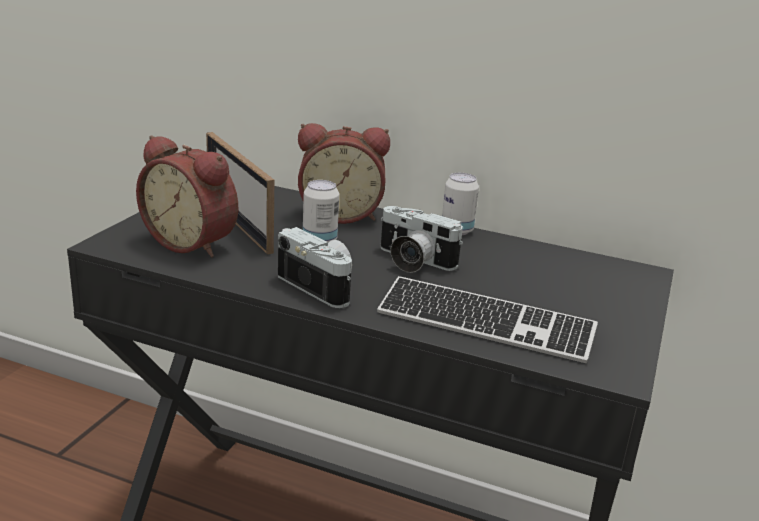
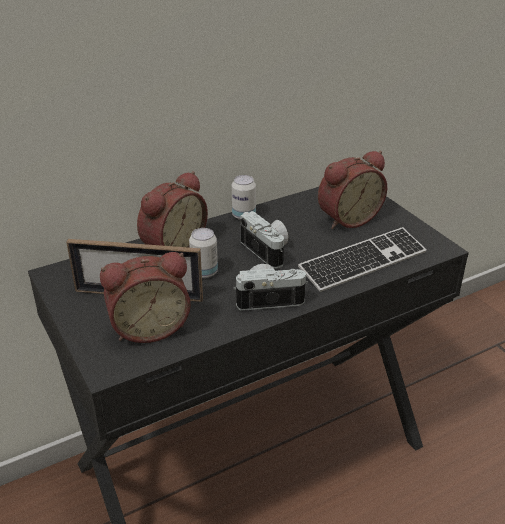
camera: 50 degrees left, 10 degrees up
camera [381,206,463,273] -> camera turned 105 degrees counterclockwise [240,211,288,269]
none -> alarm clock [318,151,387,229]

